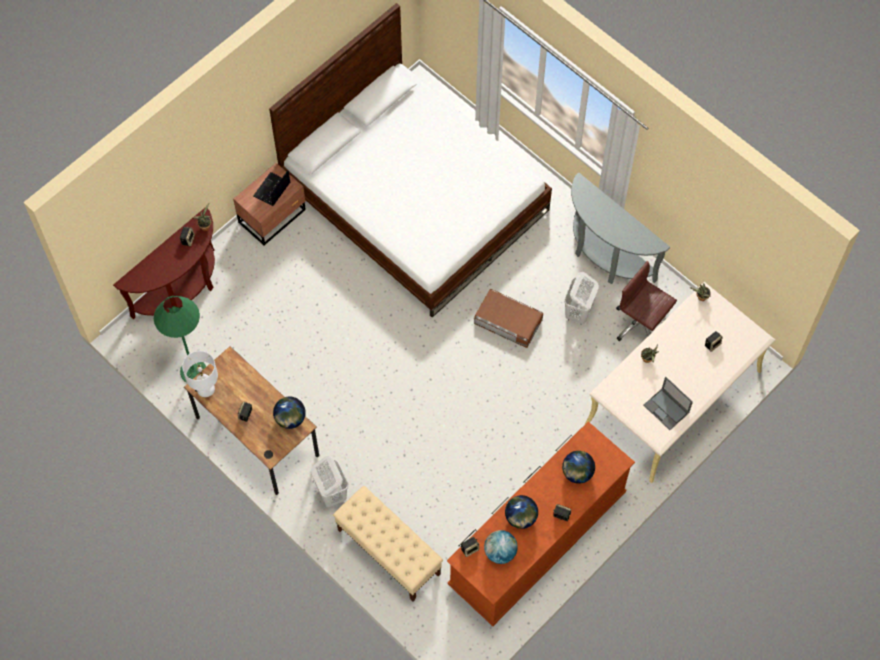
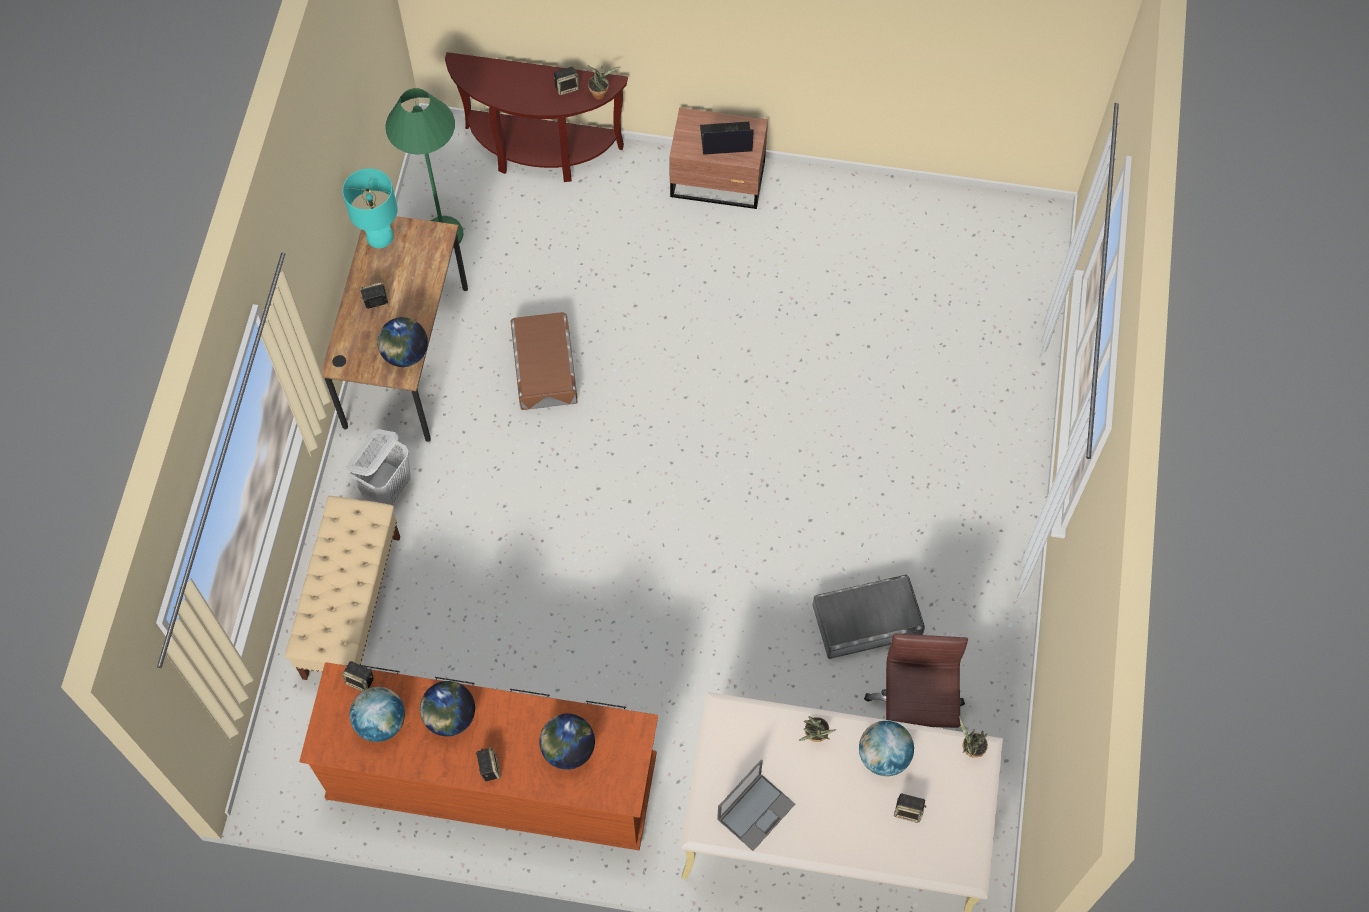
camera: 55 degrees right, 0 degrees up
white table lamp [182,351,218,397] -> turquoise table lamp [343,168,398,248]
bed [269,3,552,317] -> none
brown storage box [474,289,543,348] -> brown storage box moved to [511,312,578,410]
white laundry basket [564,272,599,325] -> grey storage box [812,575,925,659]
grey console table [571,173,670,284] -> none
laptop [644,377,693,430] -> laptop turned 150 degrees counterclockwise [717,759,795,851]
none -> globe [859,721,914,776]

